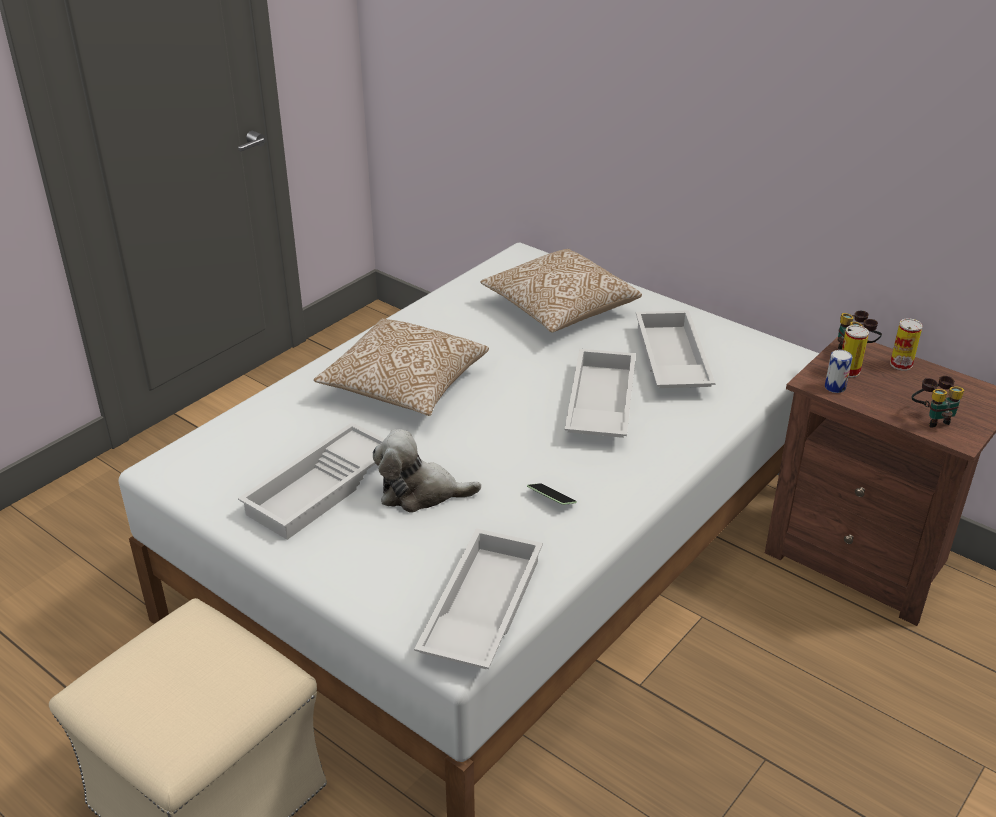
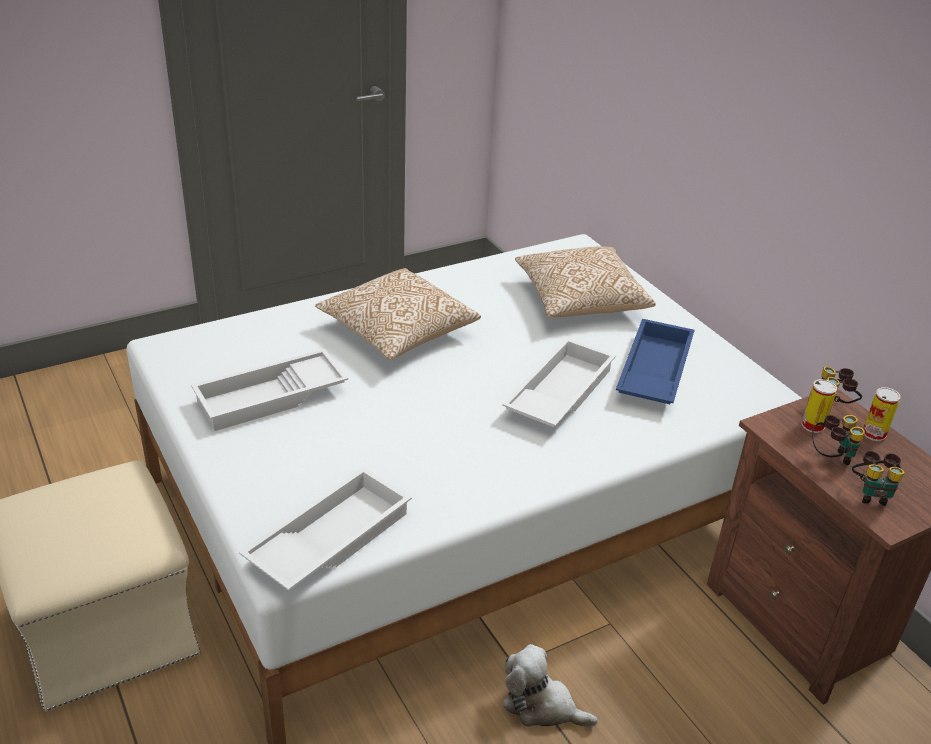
camera: 20 degrees right, 0 degrees up
plush toy [373,429,481,513] -> plush toy moved to [503,644,598,727]
phone [527,483,577,505] -> none
white tray [636,310,715,388] -> blue tray [616,319,695,404]
can [825,350,853,393] -> none
none -> binoculars [812,415,865,465]

